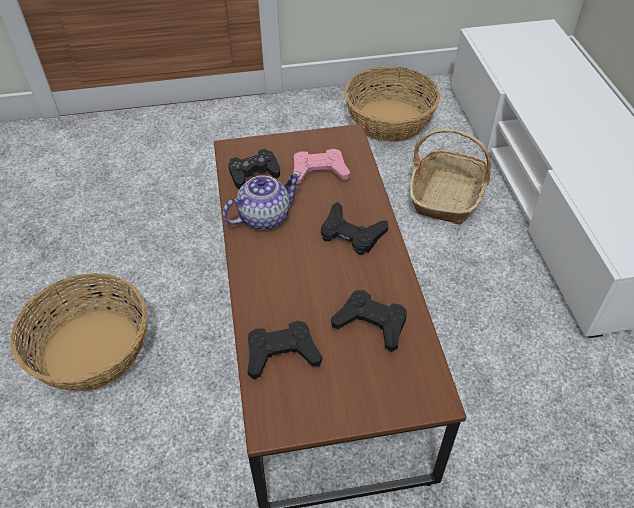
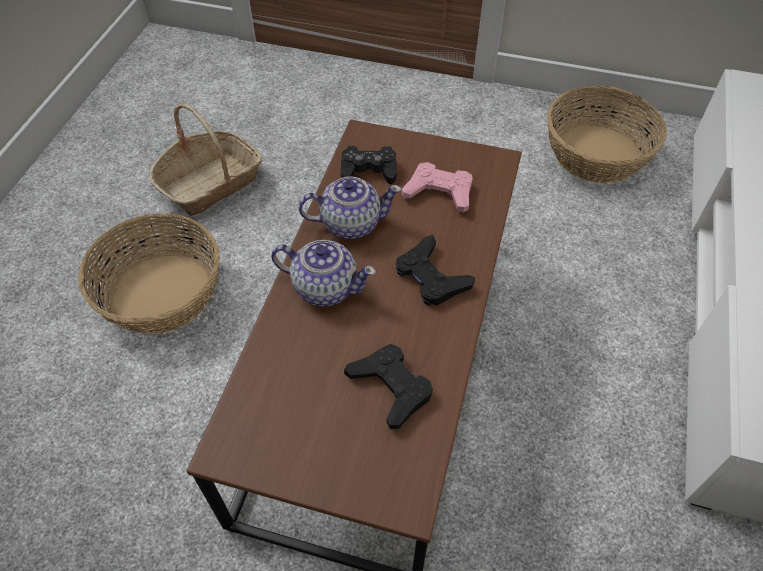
camera: 25 degrees right, 5 degrees up
black game controller [247,321,322,379] -> none
basket [410,129,491,225] -> basket moved to [149,103,262,216]
none -> teapot [271,240,376,307]

